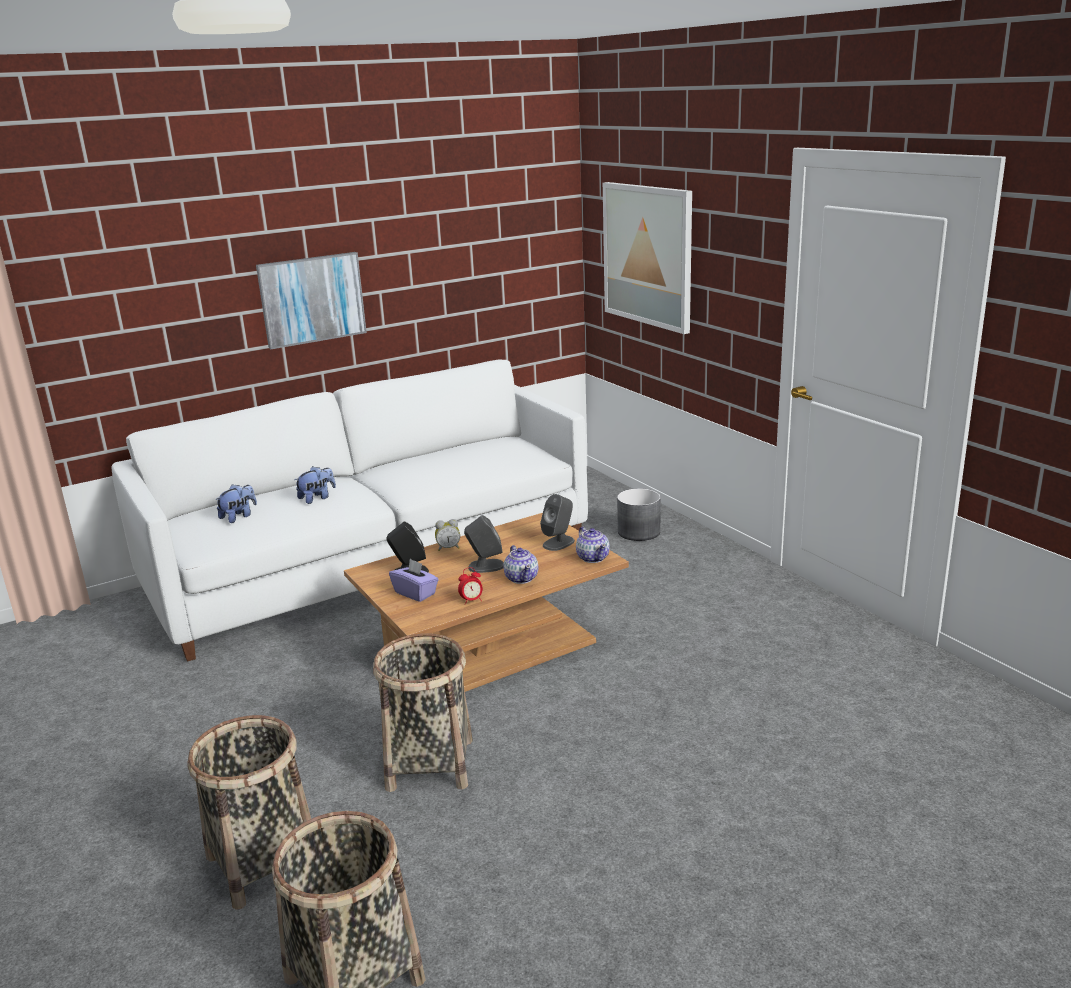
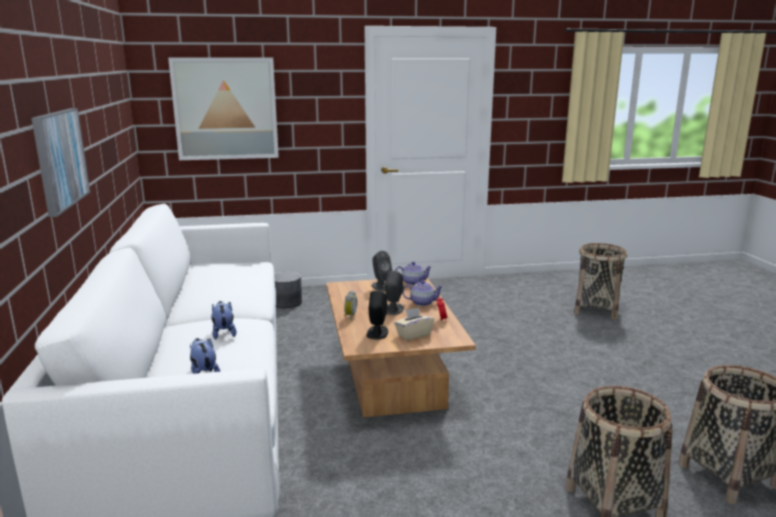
camera: 70 degrees left, 5 degrees down
basket [373,633,473,792] -> basket moved to [574,243,627,319]
purple tissue box [389,559,439,602] -> beige tissue box [394,307,434,341]

